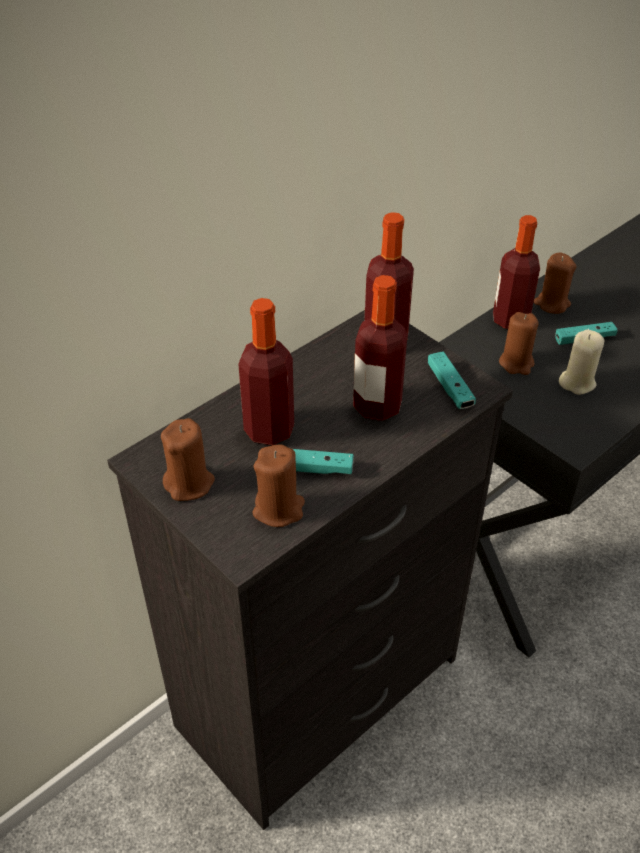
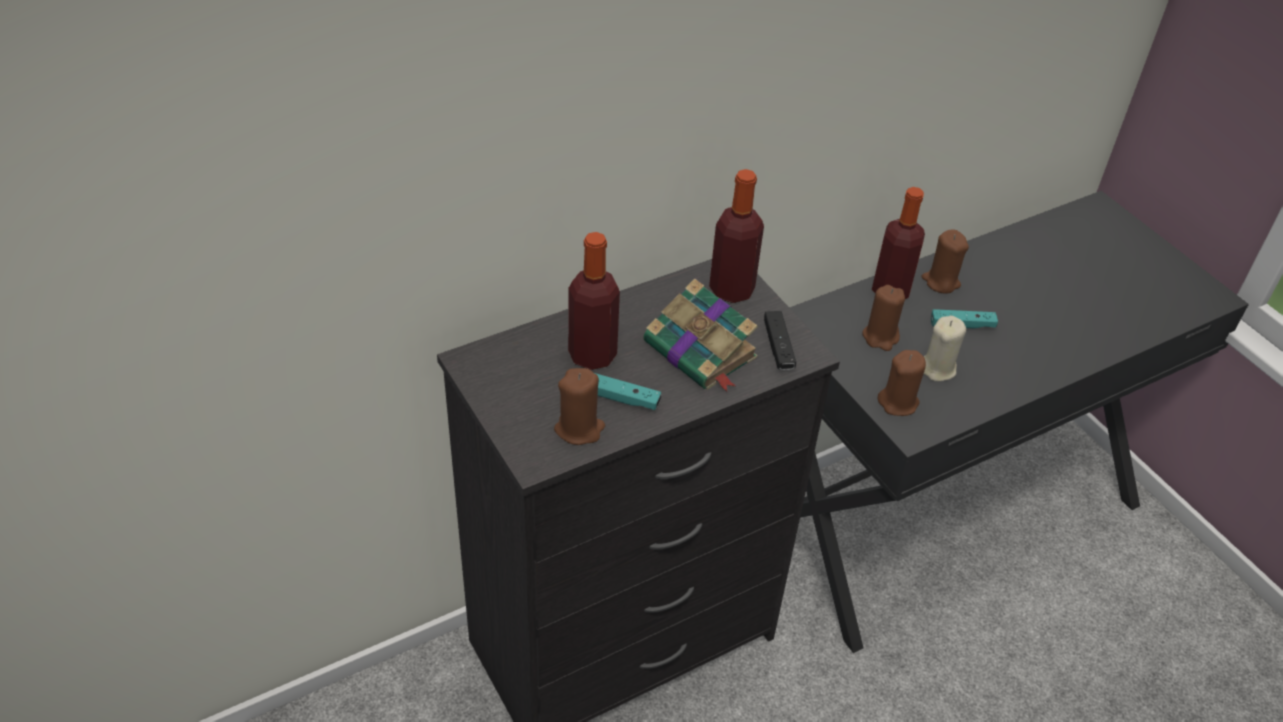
camera: 10 degrees right, 0 degrees up
brown candle [161,418,215,501] -> brown candle moved to [878,350,926,416]
bottle [353,275,408,421] -> book [644,278,758,392]
turquoise game controller [428,351,476,409] -> black game controller [764,311,796,370]

